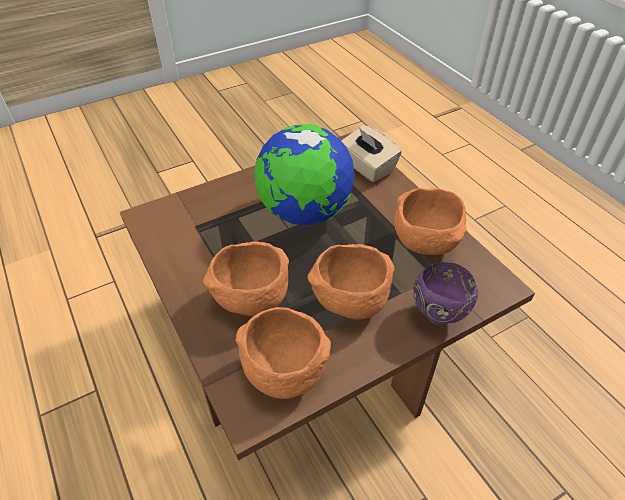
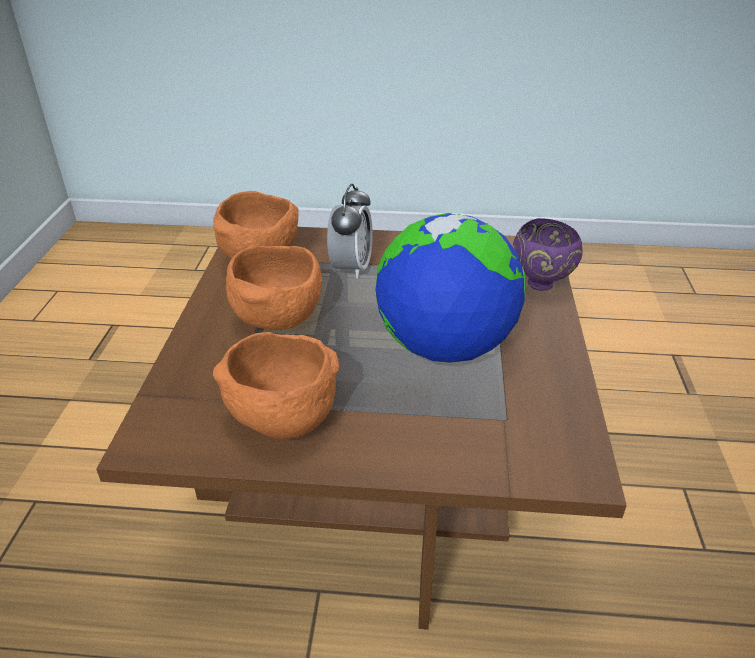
camera: 125 degrees right, 10 degrees down
orange bowl [203,241,289,316] -> alarm clock [327,183,373,279]
beige tissue box [341,125,402,182] -> none
purple bowl [413,262,478,326] -> purple bowl moved to [513,218,583,291]

